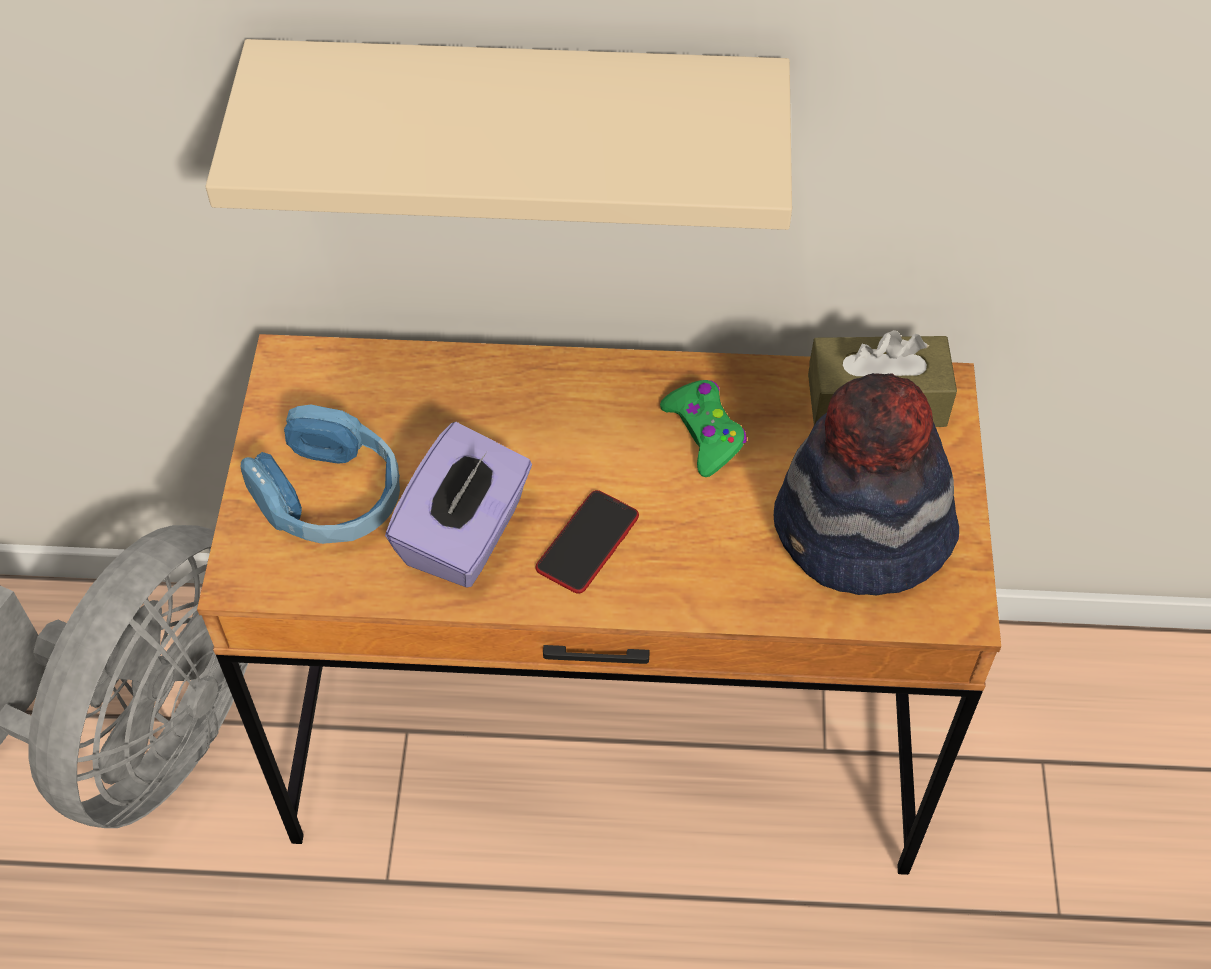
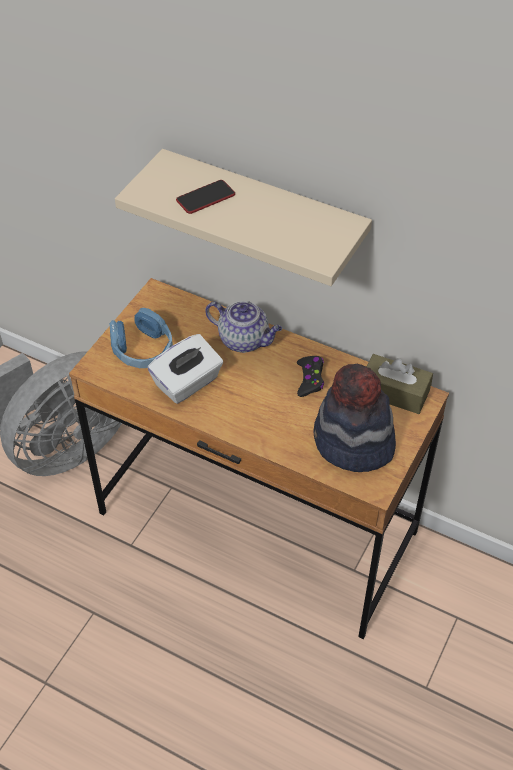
camera: 25 degrees right, 5 degrees down
purple tissue box [385,422,532,588] -> white tissue box [148,334,223,404]
phone [535,490,639,594] -> phone moved to [176,180,235,214]
green game controller [660,380,747,477] -> black game controller [297,356,324,397]
none -> teapot [205,301,282,353]

